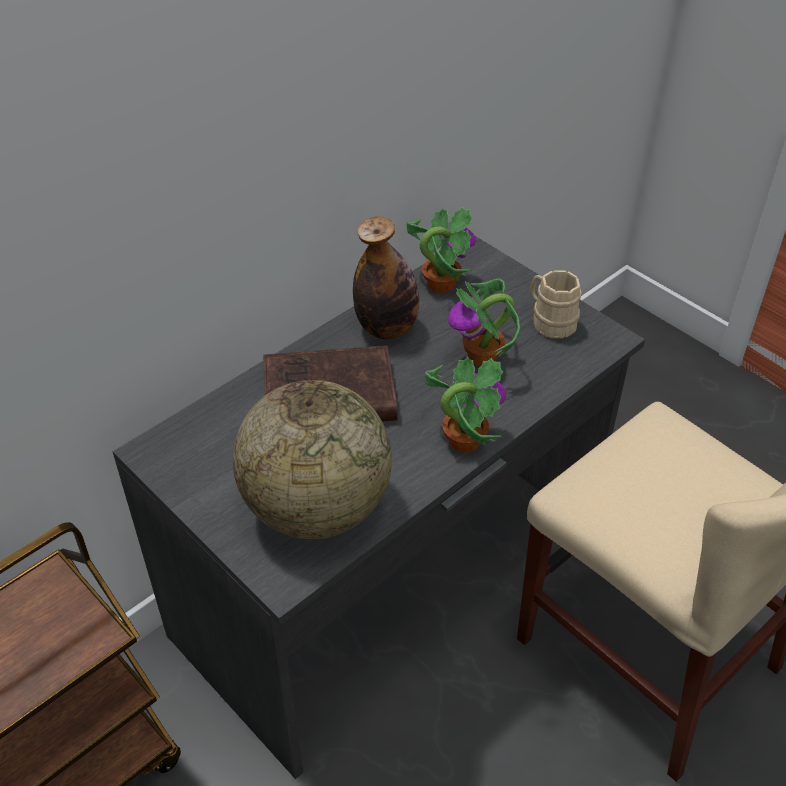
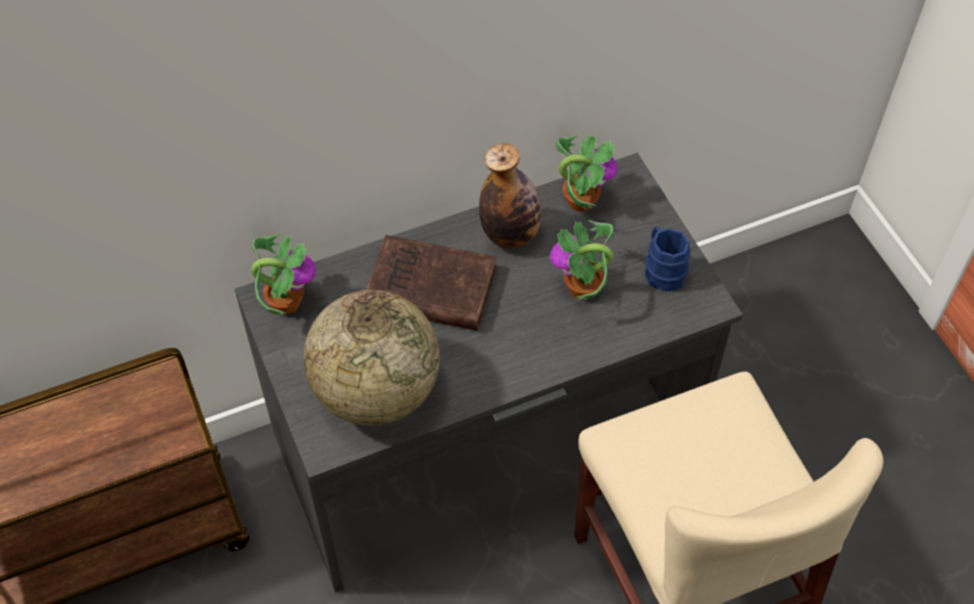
camera: 20 degrees right, 10 degrees up
potted plant [425,357,506,453] -> potted plant moved to [251,234,316,315]
beige mug [530,270,582,338] -> blue mug [645,226,690,292]

